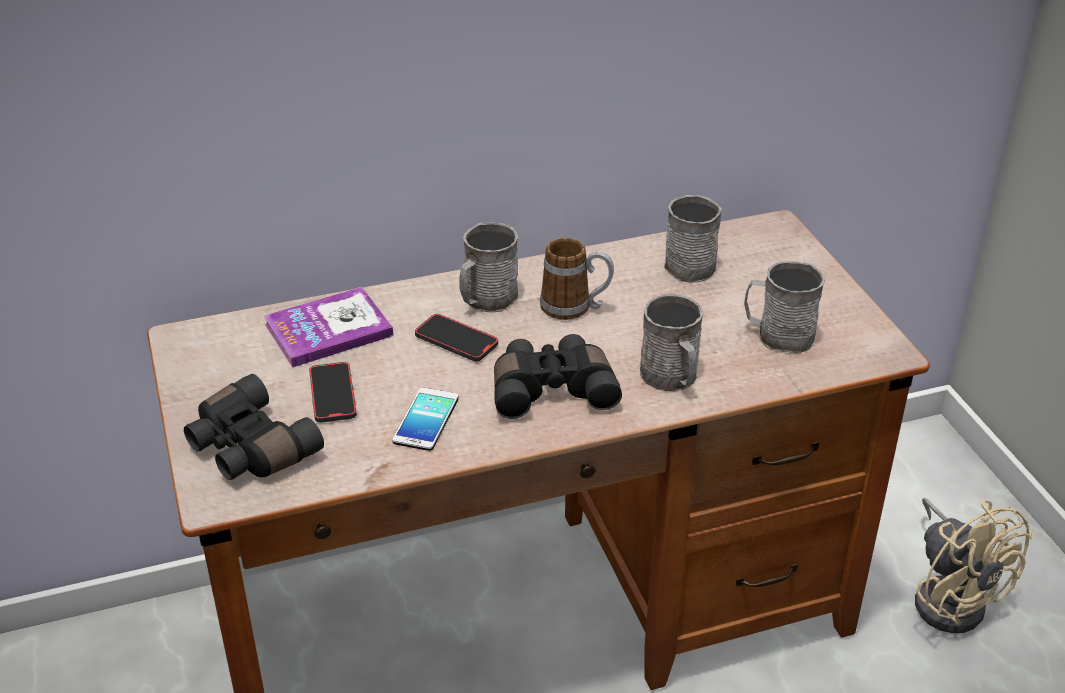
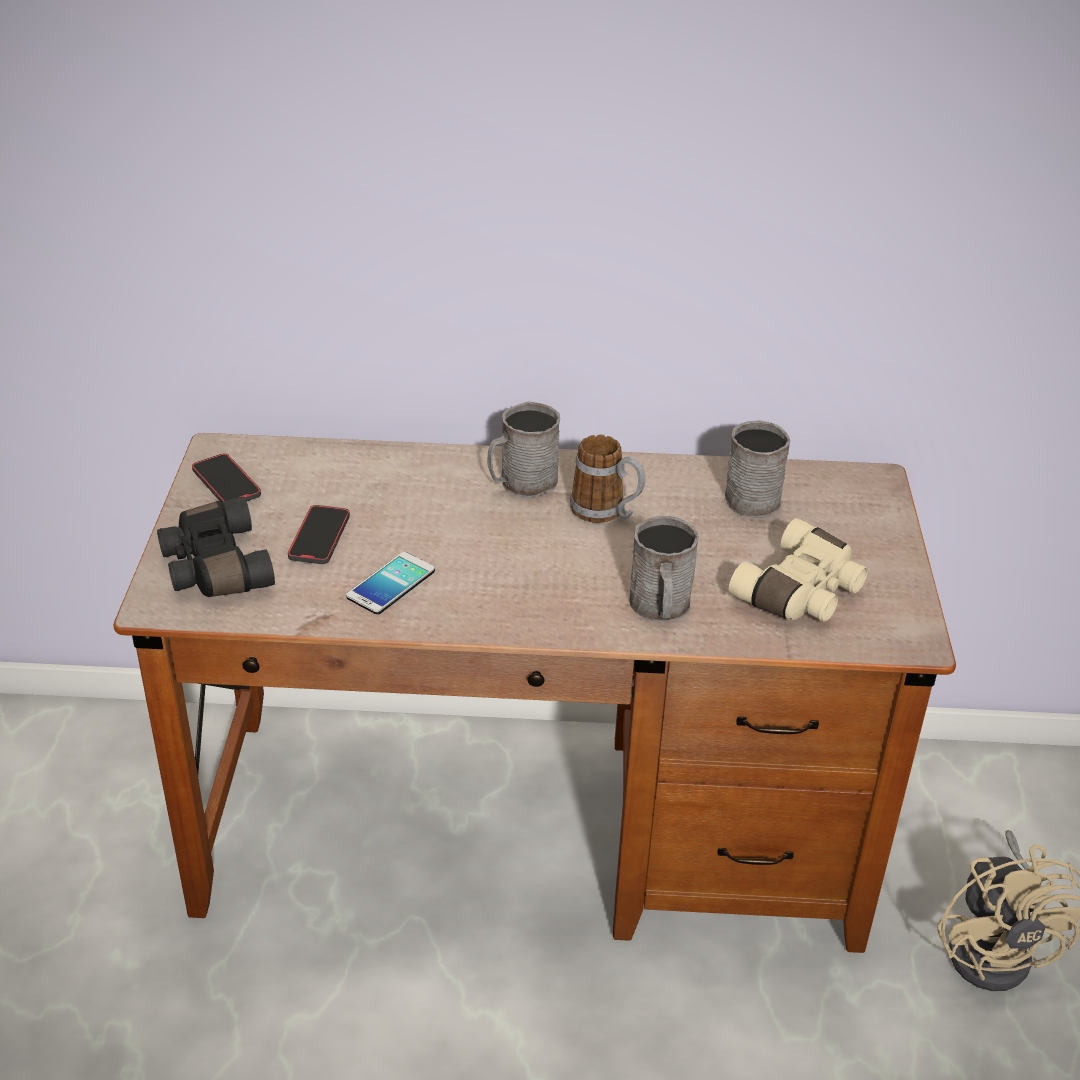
camera: 20 degrees right, 0 degrees up
book [264,287,393,367] -> none
phone [415,314,498,361] -> phone moved to [192,453,261,502]
black binoculars [494,334,622,419] -> none
grey mug [744,261,825,353] -> beige binoculars [729,518,868,622]

